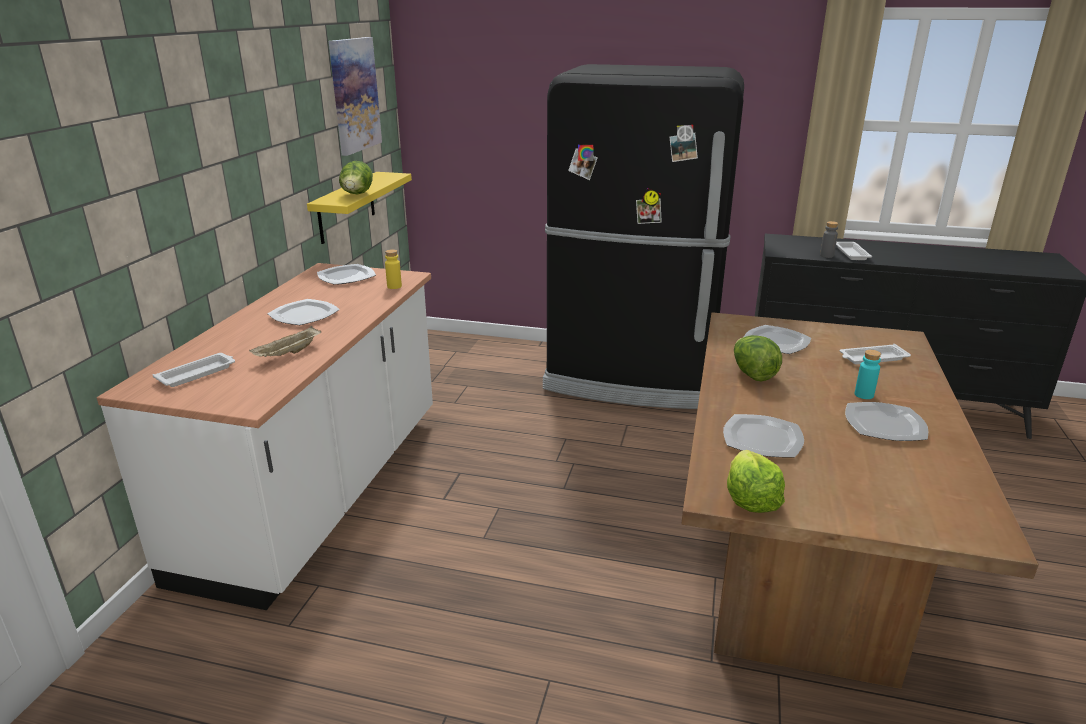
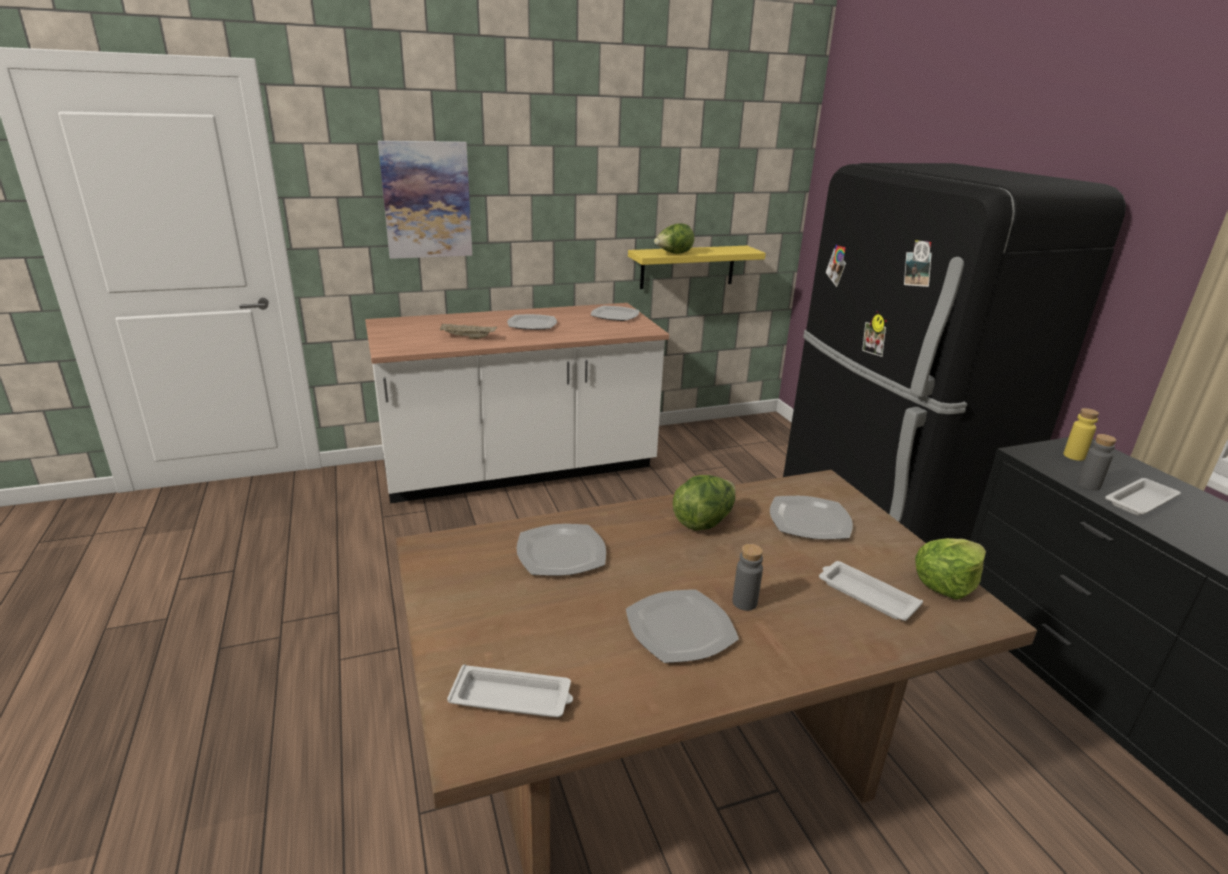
camera: 55 degrees right, 0 degrees up
white tray [153,353,235,387] -> white tray moved to [447,664,573,717]
picture [329,37,382,156] -> picture moved to [378,141,472,259]
yellow bottle [385,249,402,289] -> yellow bottle moved to [1063,408,1099,461]
lettuce [727,450,785,513] -> lettuce moved to [915,538,986,600]
turquoise bottle [855,350,881,399] -> grey bottle [732,544,763,611]

